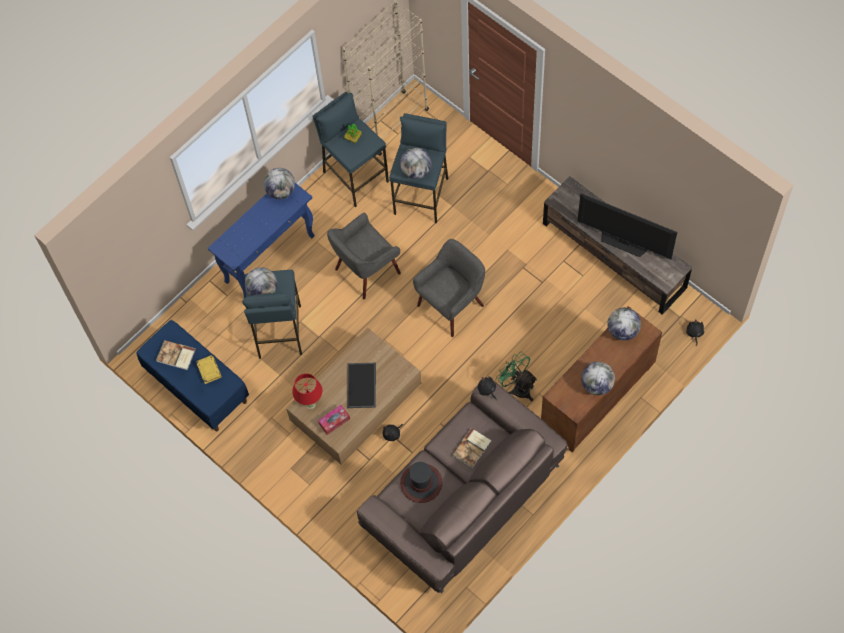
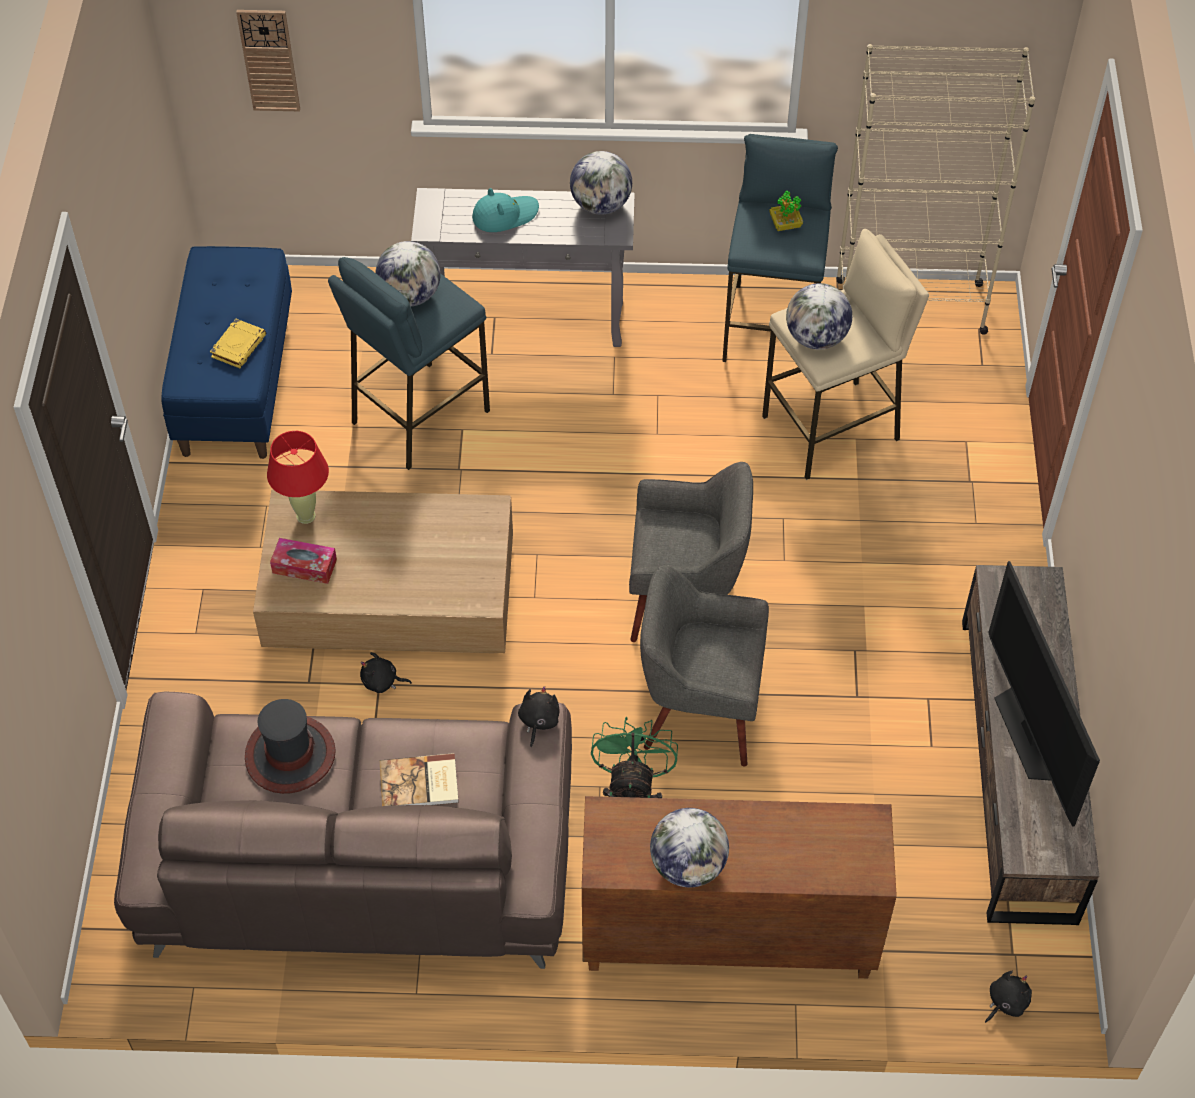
camera: 45 degrees right, 10 degrees down
book [156,340,196,370] -> none
blue console table [208,183,315,298] -> grey console table [411,188,635,347]
grey armchair [327,212,401,299] -> grey armchair moved to [640,565,769,767]
tray [347,363,376,408] -> none
blue stool [389,113,448,223] -> beige stool [762,229,929,480]
globe [608,307,641,341] -> none
none -> wall clock [236,10,300,111]
none -> turquoise hat [472,188,539,232]

